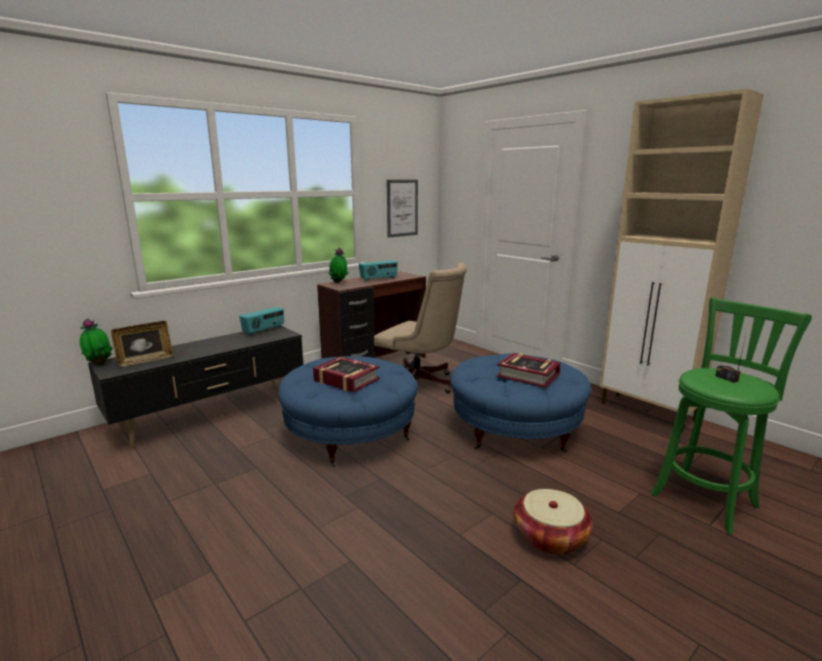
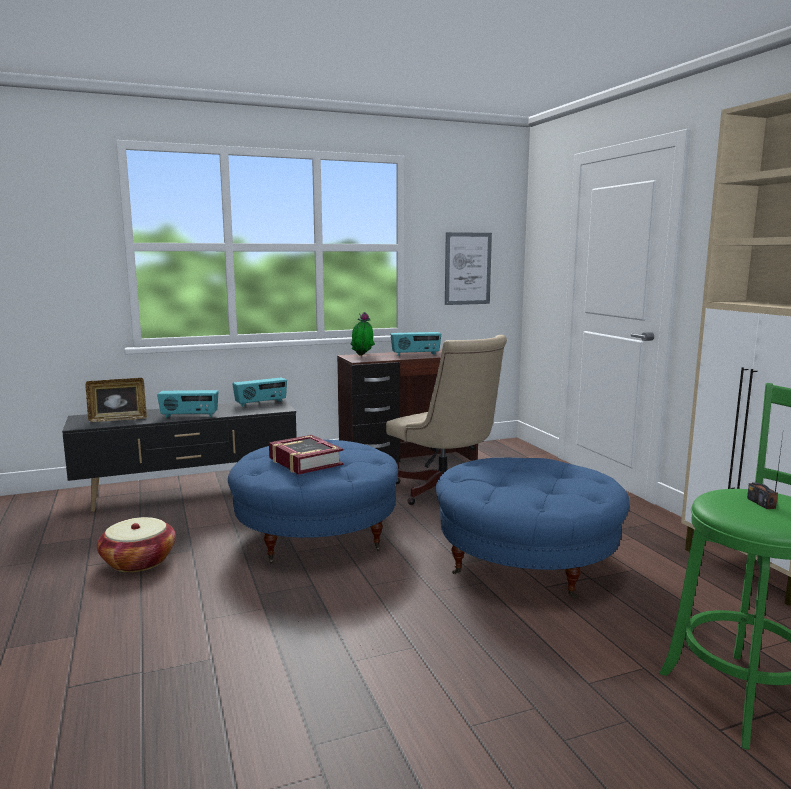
camera: 20 degrees right, 5 degrees down
potted plant [80,319,113,365] -> none
book [497,353,561,388] -> none
basket [514,489,593,555] -> basket moved to [97,517,176,572]
none -> radio [157,390,218,418]

